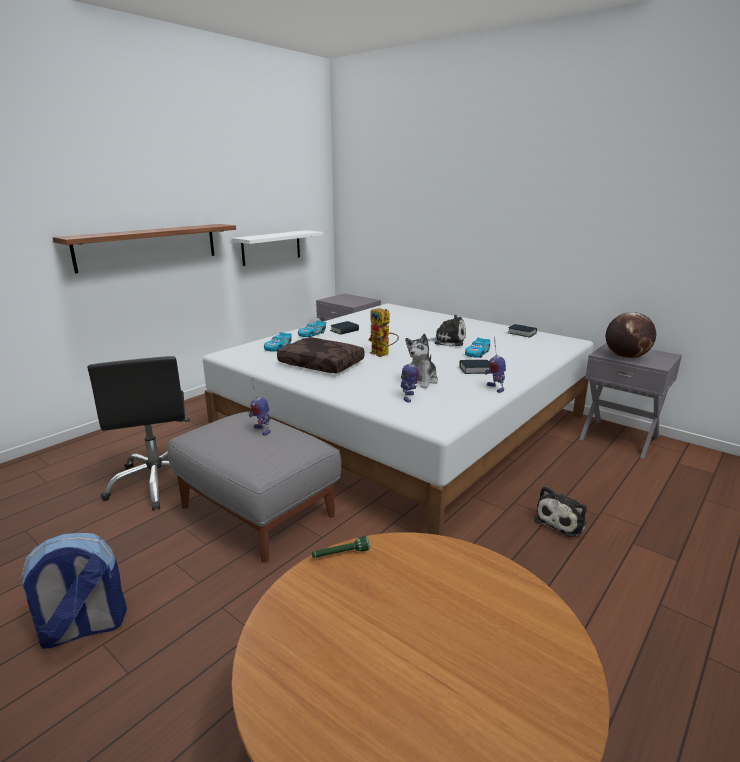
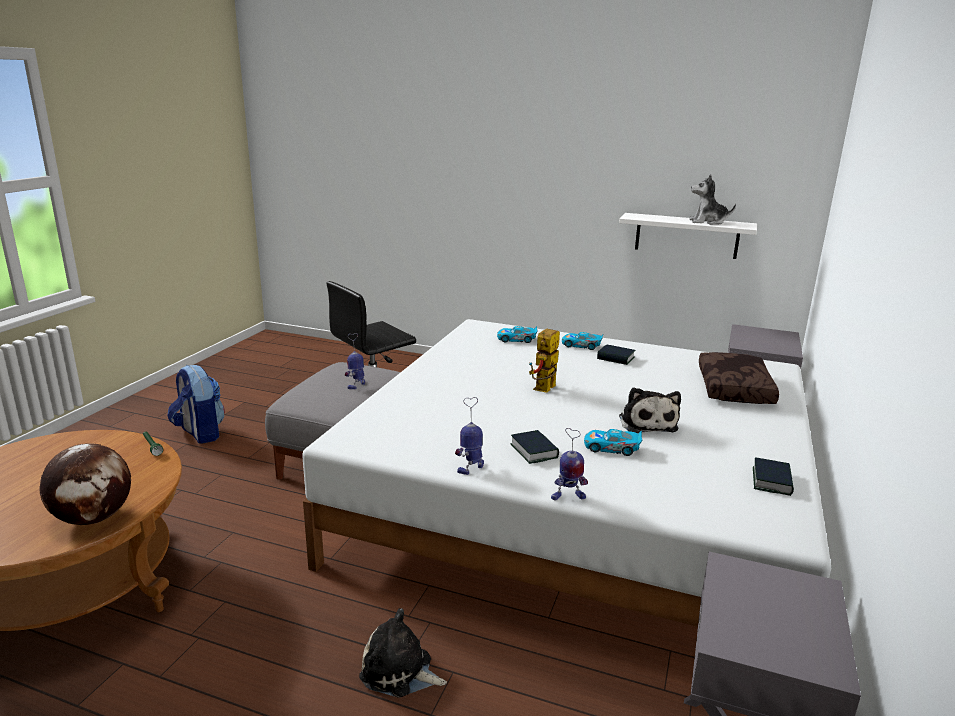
camera: 70 degrees right, 0 degrees up
shelf [53,224,236,273] -> none
brown pillow [277,337,365,373] -> brown pillow moved to [699,352,779,404]
toy robot [400,345,419,403] -> toy robot moved to [551,428,588,500]
plush toy [405,334,438,389] -> plush toy moved to [690,174,736,225]
globe [606,312,657,358] -> globe moved to [40,443,131,525]

